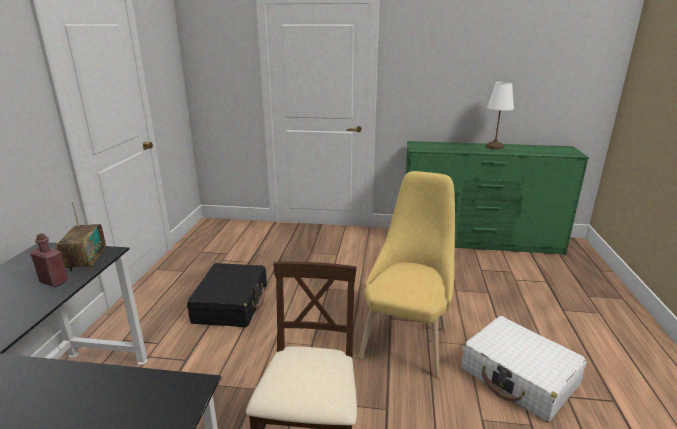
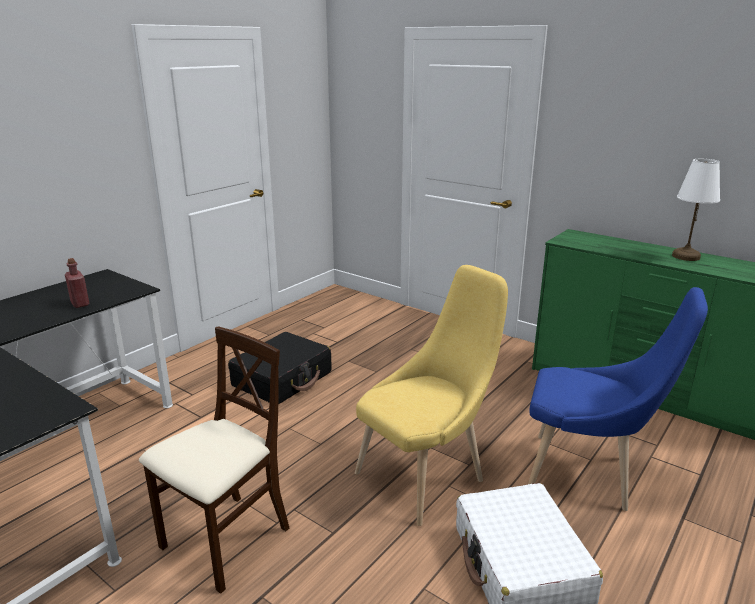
camera: 30 degrees right, 0 degrees up
radio [57,202,106,272] -> none
none -> blue chair [528,287,708,511]

